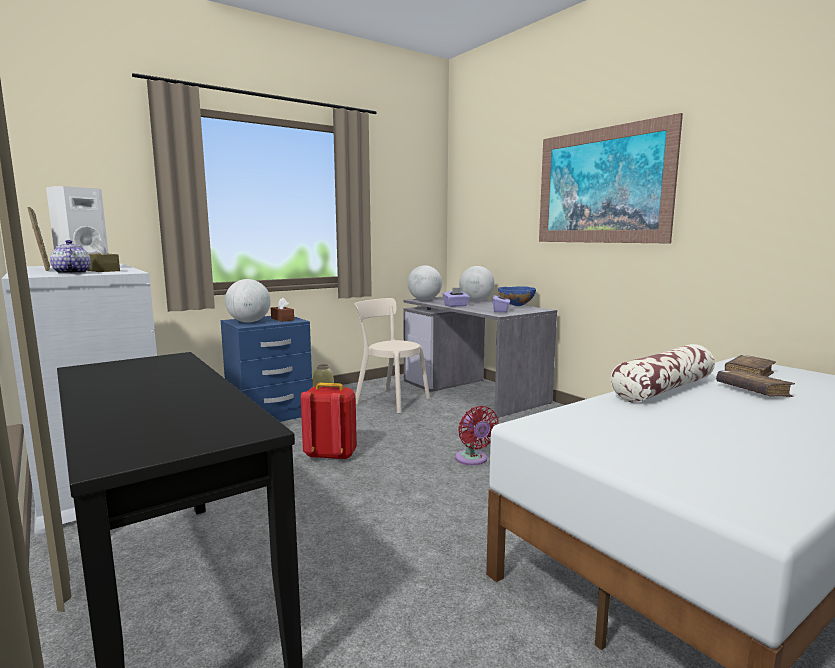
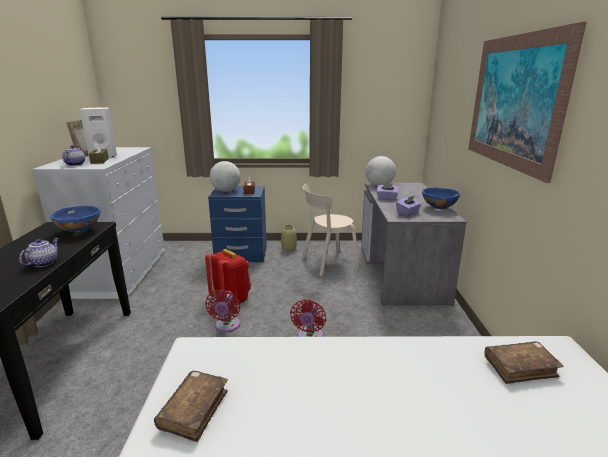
camera: 35 degrees right, 10 degrees up
beige chair [354,298,430,414] -> beige chair turned 90 degrees counterclockwise [302,184,359,276]
globe [459,266,495,301] -> none
pillow [611,344,715,403] -> none
brown book [716,370,795,397] -> brown book moved to [154,371,228,442]
none -> teapot [19,238,59,267]
none -> blue bowl [50,206,100,232]
none -> red fan [205,290,240,332]

